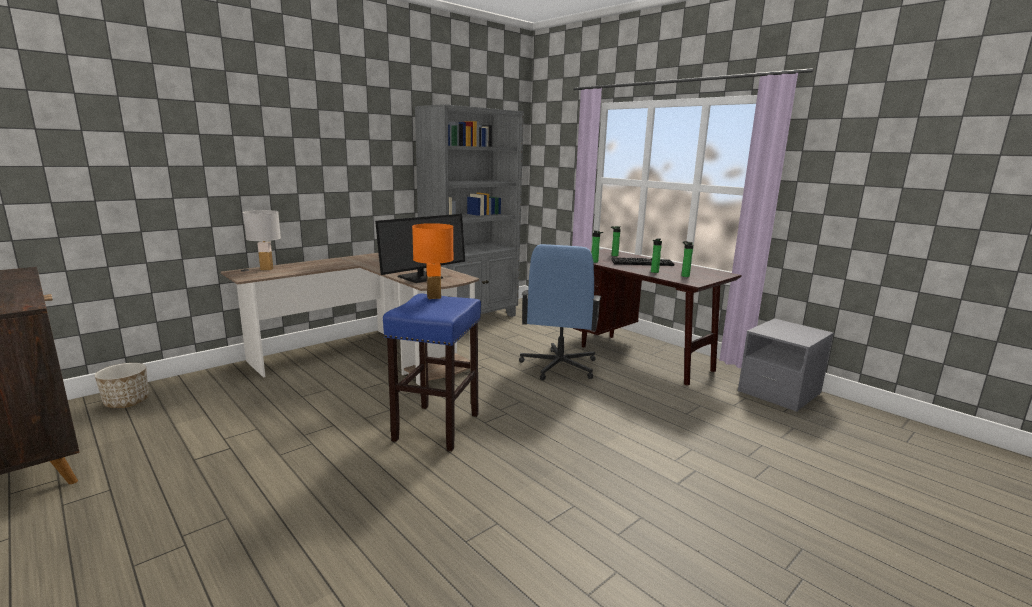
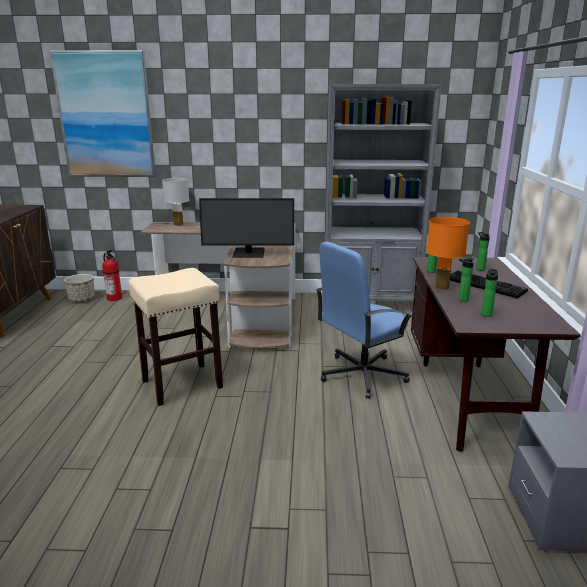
camera: 45 degrees right, 5 degrees up
blue stool [383,294,481,451] -> beige stool [128,268,223,406]
orange table lamp [412,223,454,299] -> orange table lamp moved to [426,217,470,290]
none -> picture [50,50,156,177]
none -> fire extinguisher [102,250,122,301]

